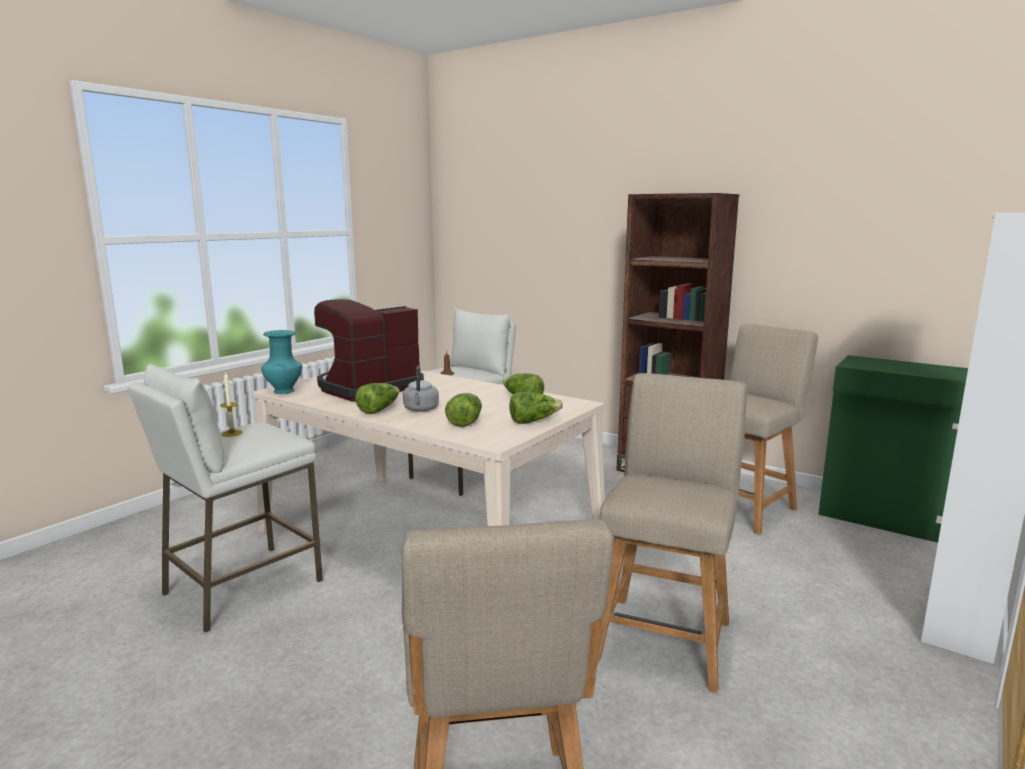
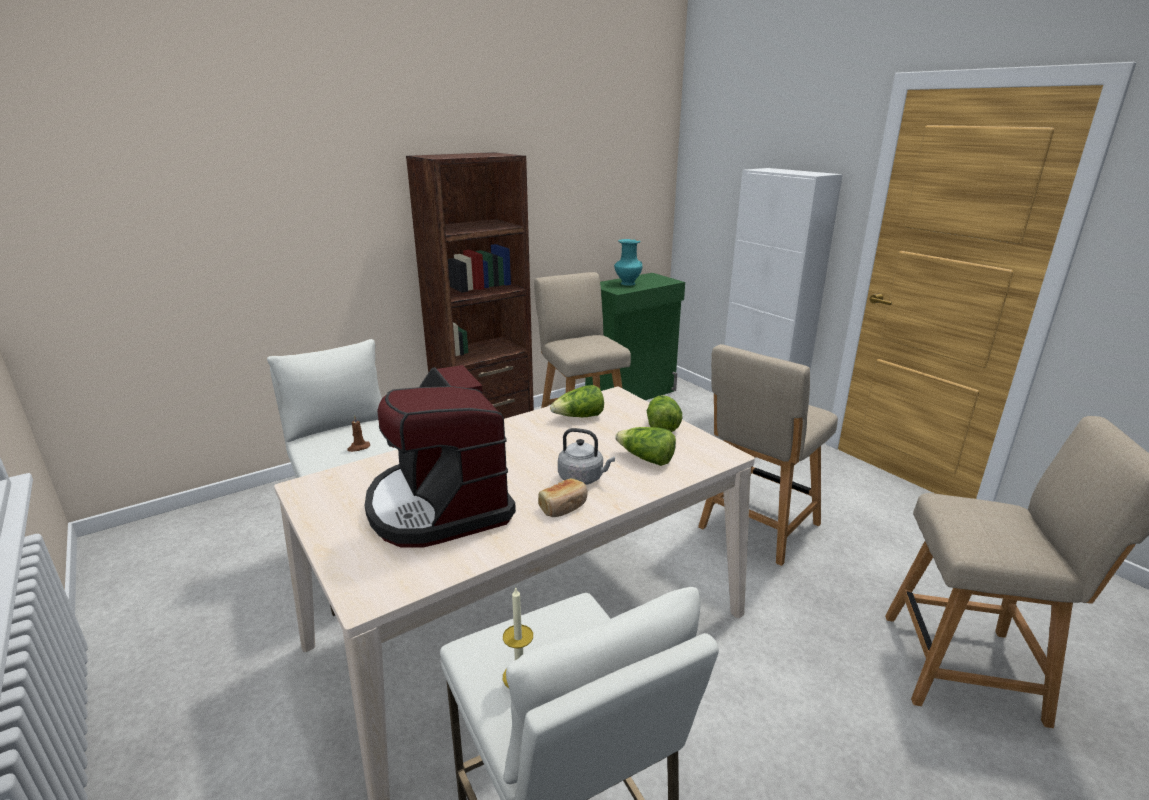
camera: 70 degrees left, 10 degrees up
turquoise vase [261,330,302,394] -> turquoise vase moved to [614,239,642,286]
lettuce [355,383,399,414] -> bread [538,478,588,517]
beige chair [598,373,747,693] -> beige chair turned 90 degrees counterclockwise [698,344,838,566]

